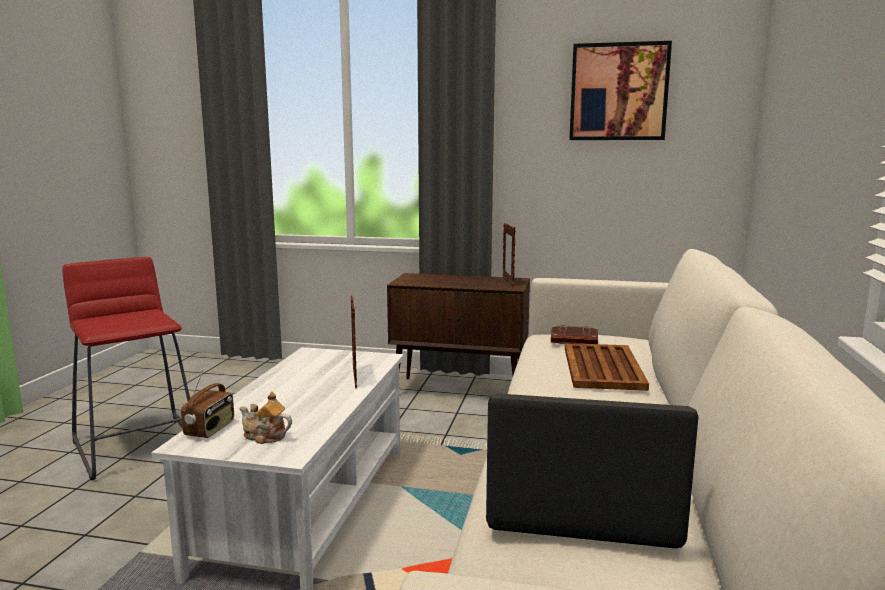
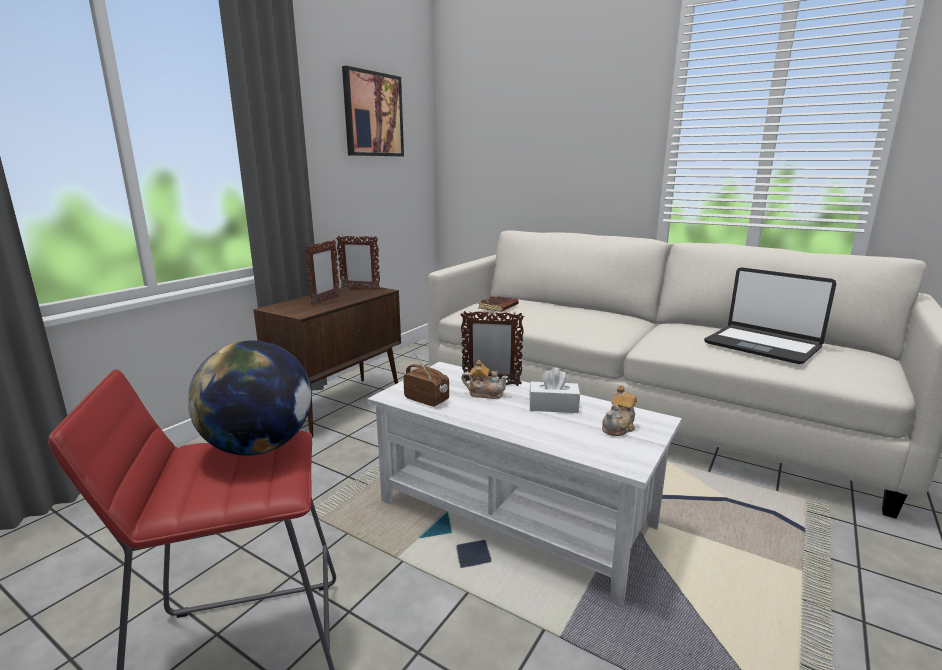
camera: 70 degrees left, 5 degrees up
radio [181,369,234,438] -> radio moved to [403,353,449,407]
laptop [486,393,698,549] -> laptop turned 75 degrees counterclockwise [704,267,836,364]
brown tray [565,343,649,391] -> none
none -> globe [188,340,311,455]
none -> picture frame [305,239,340,305]
none -> teapot [461,360,508,399]
none -> white tissue box [529,368,580,413]

